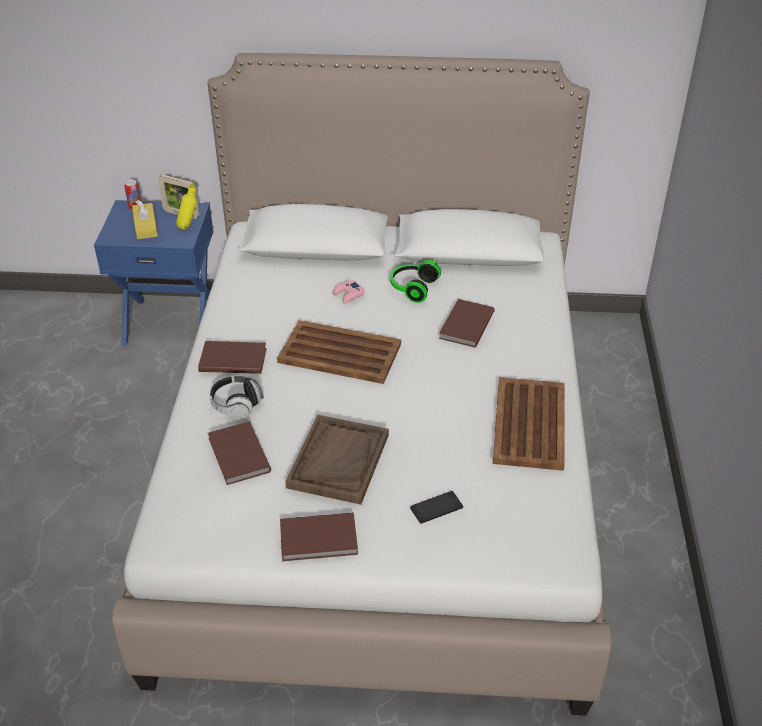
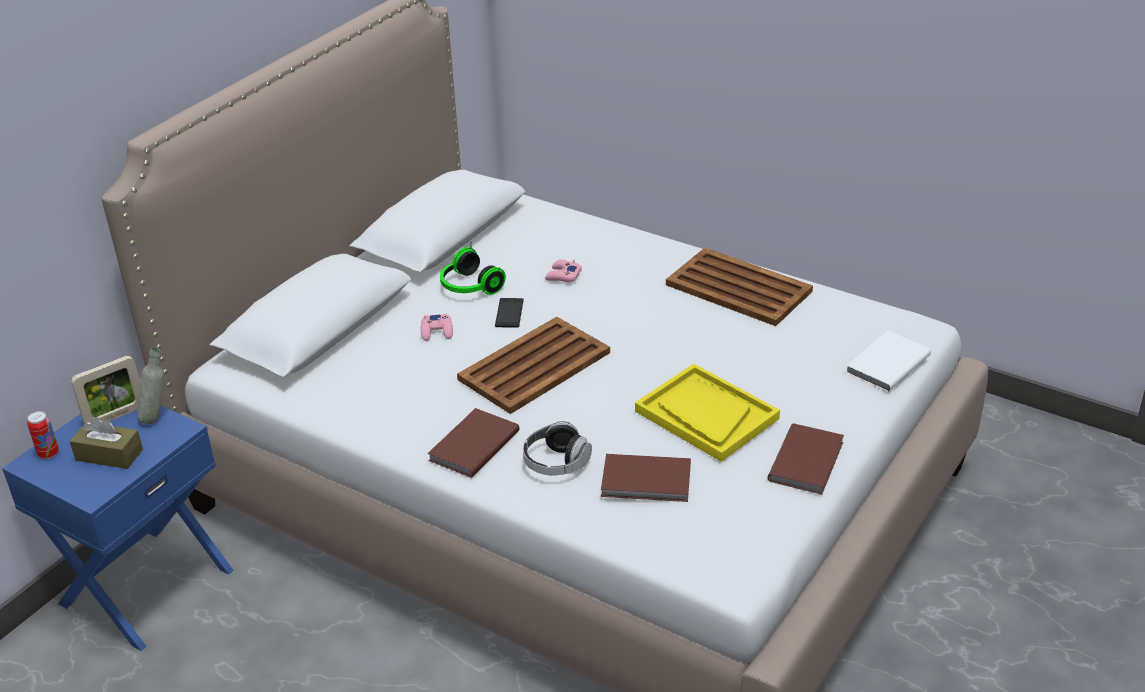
camera: 60 degrees left, 5 degrees down
yellow tissue box [132,200,158,239] -> brown tissue box [70,417,143,469]
yellow bottle [176,184,197,230] -> grey bottle [137,347,164,424]
brown tray [285,415,389,505] -> yellow tray [635,364,780,462]
phone [410,491,463,524] -> phone moved to [495,298,524,328]
brown book [439,299,495,347] -> pink game controller [545,259,582,282]
none -> white book [845,331,931,392]

